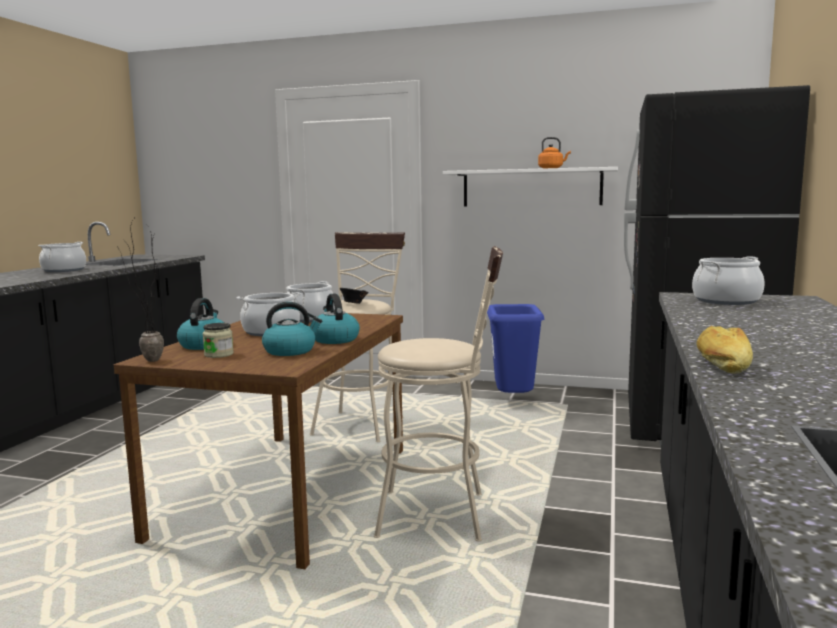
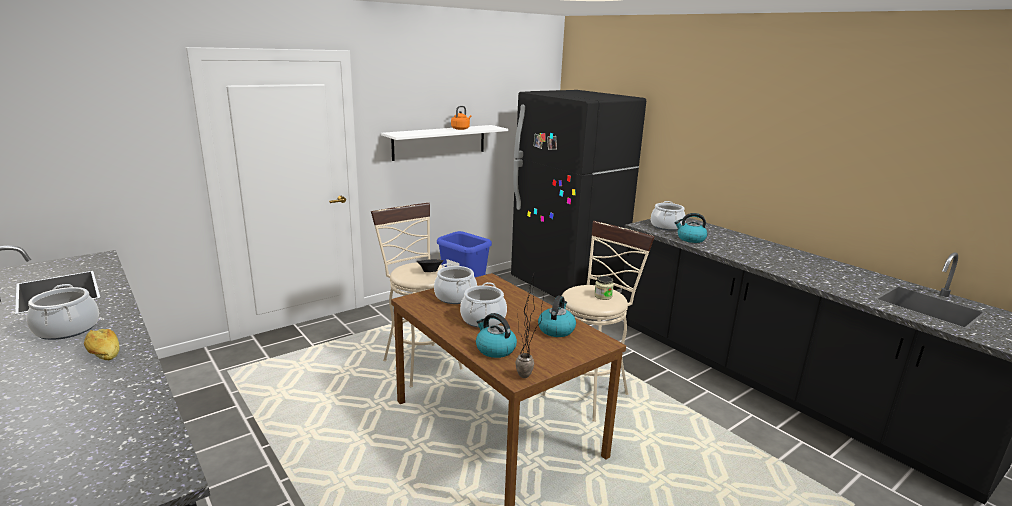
camera: 55 degrees left, 10 degrees up
jar [203,323,234,358] -> jar moved to [594,276,614,300]
kettle [315,294,360,344] -> kettle moved to [674,213,707,243]
bread [696,326,753,374] -> bread moved to [84,329,120,360]

